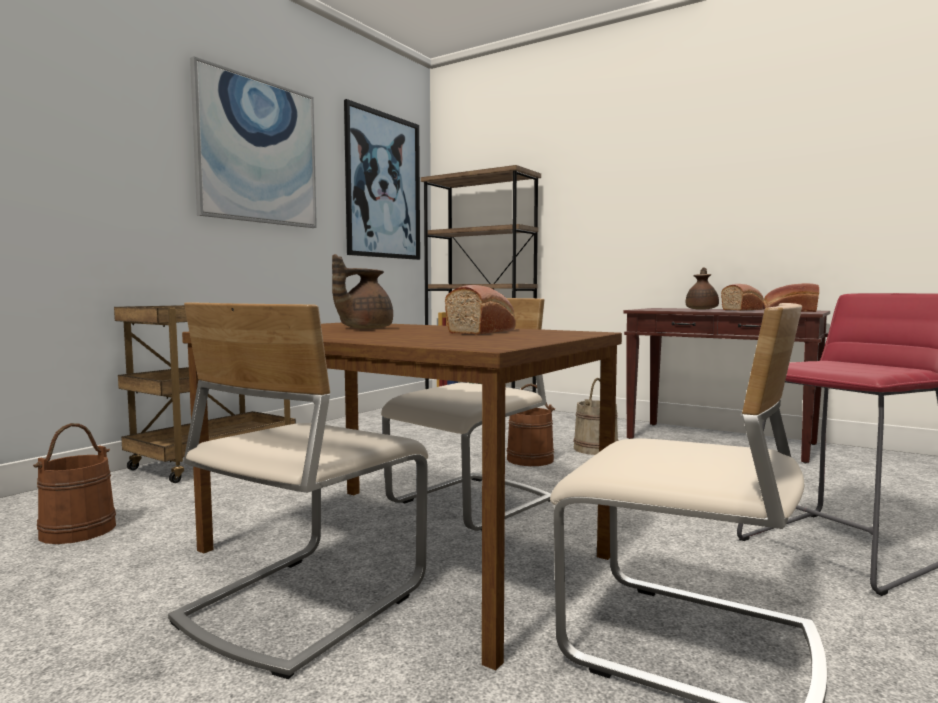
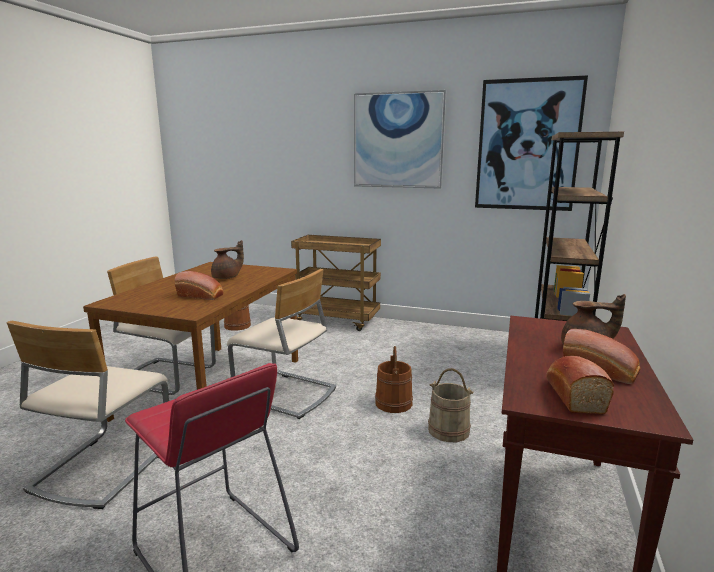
camera: 75 degrees right, 10 degrees up
brown teapot [332,254,393,329] -> brown teapot turned 120 degrees clockwise [211,240,244,279]

